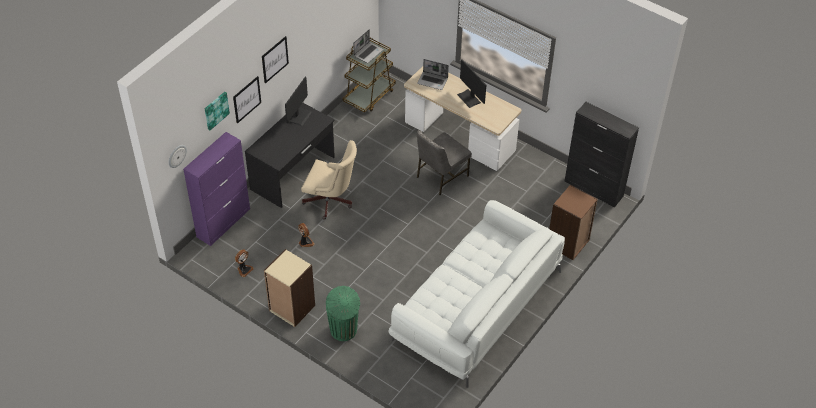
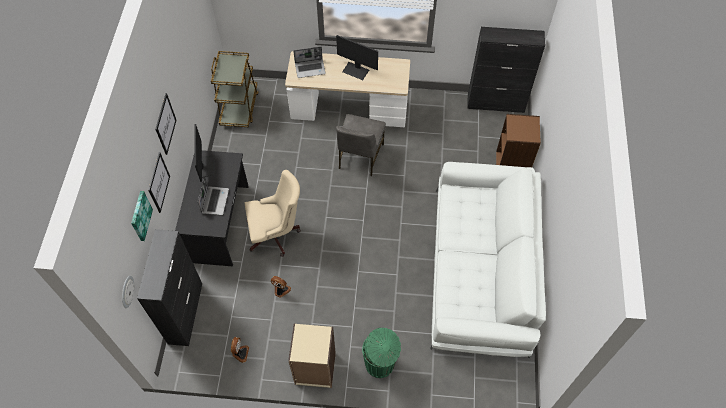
camera: 30 degrees left, 10 degrees up
purple cabinet [183,132,250,246] -> black cabinet [137,229,202,346]
laptop [353,29,383,63] -> laptop moved to [197,176,229,215]

